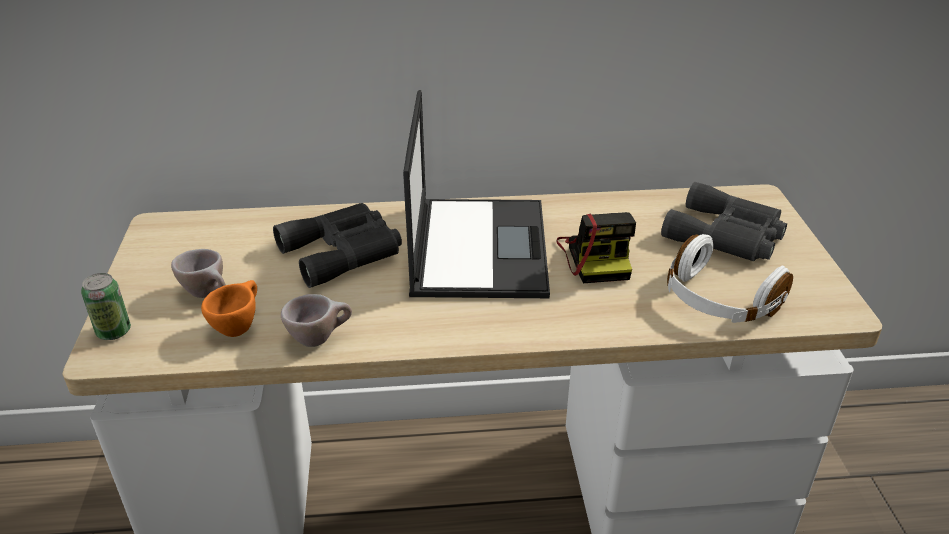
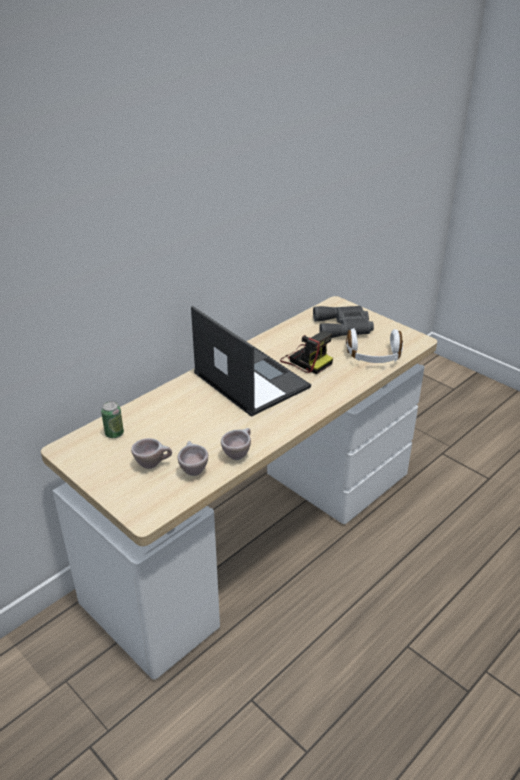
camera: 40 degrees left, 0 degrees up
can [81,273,131,340] -> can moved to [101,401,124,438]
orange cup [201,280,257,337] -> beige cup [178,441,208,476]
grey binoculars [273,203,402,288] -> none

